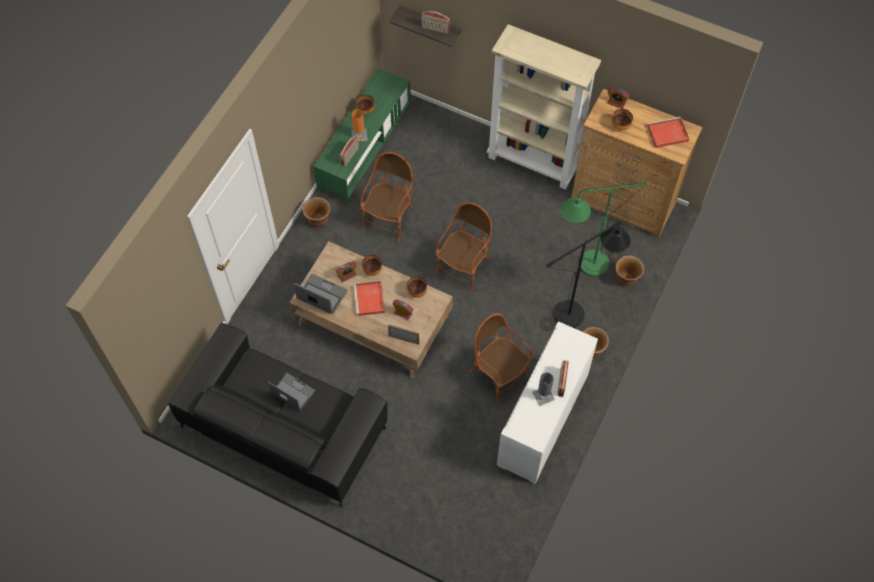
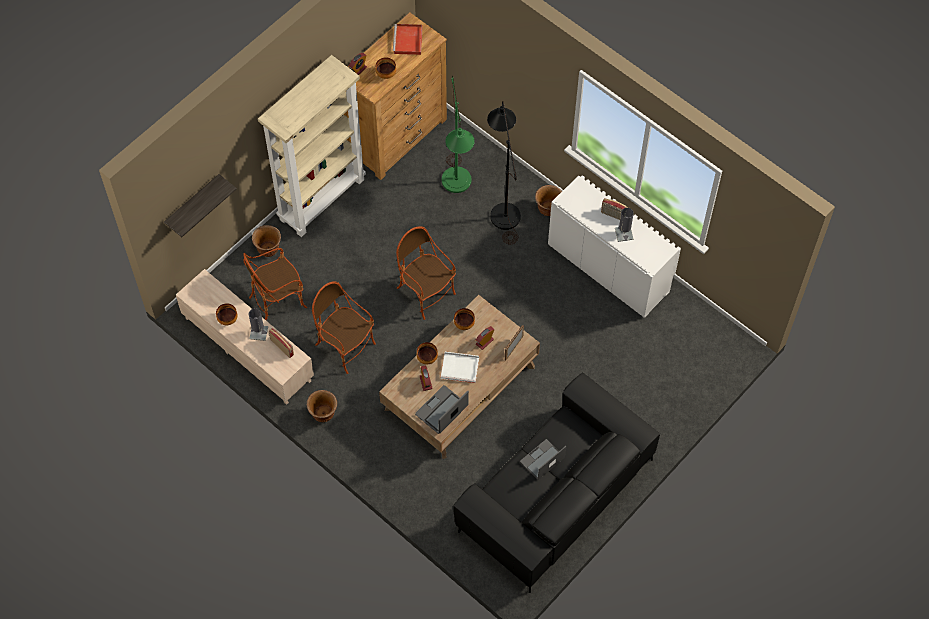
camera: 75 degrees left, 0 degrees up
green tv stand [313,69,411,203] -> beige tv stand [176,269,314,405]
orange table lamp [351,109,368,142] -> grey table lamp [249,308,268,341]
red tray [354,281,385,316] -> white tray [441,352,479,383]
radio [421,11,450,34] -> none
armchair [469,313,533,404] -> armchair moved to [243,248,307,321]
brown planter [615,256,644,286] -> brown planter moved to [252,225,281,257]

